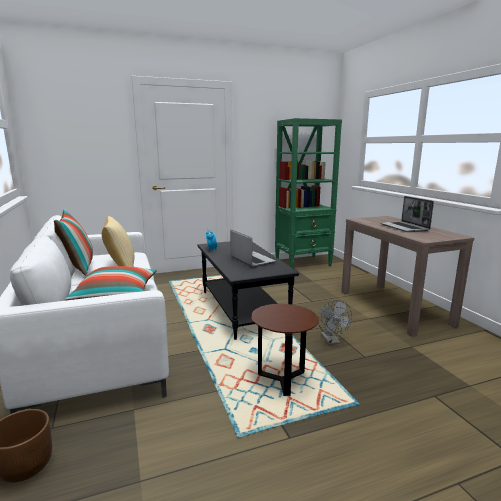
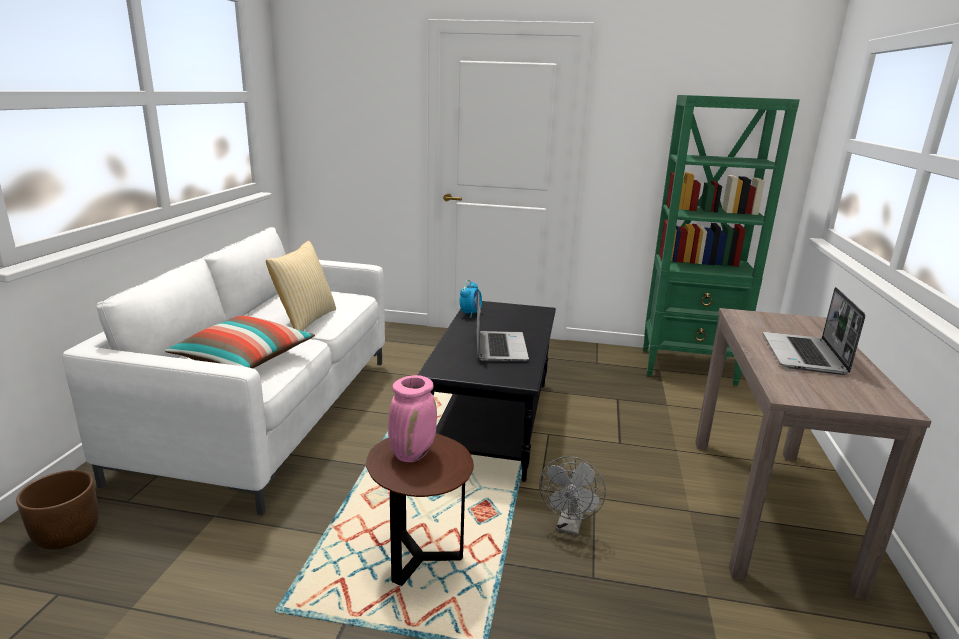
camera: 30 degrees right, 5 degrees up
pillow [54,209,93,276] -> none
none -> pink vase [388,375,437,462]

